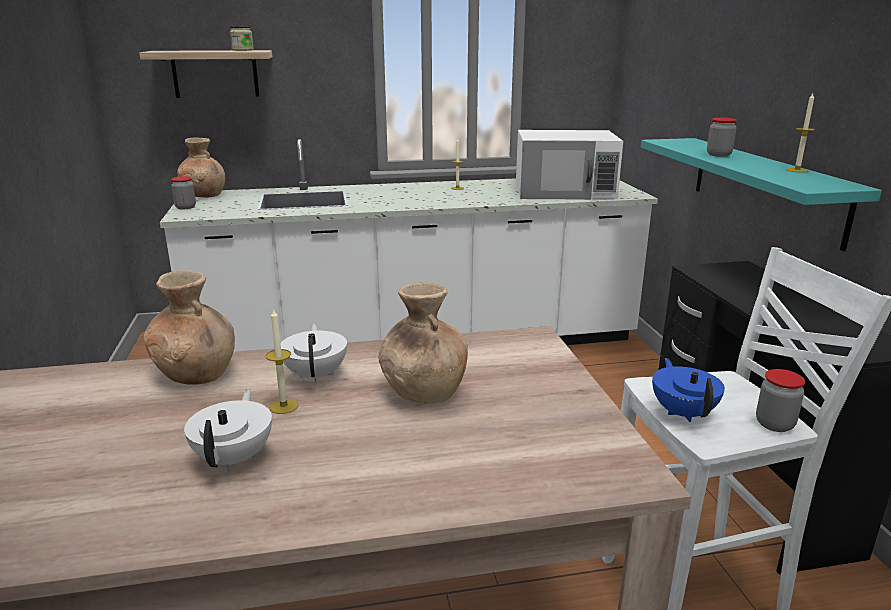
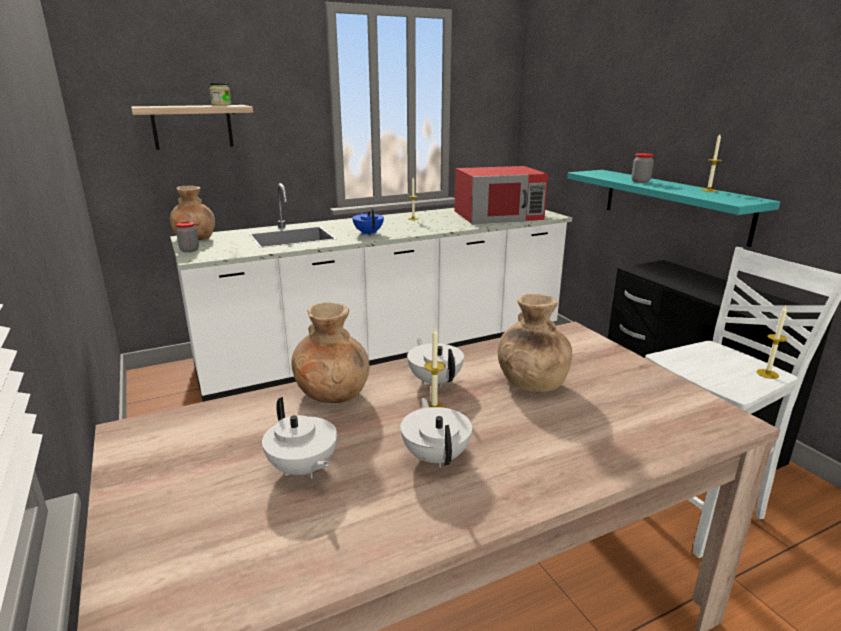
camera: 15 degrees left, 0 degrees up
white microwave [516,130,623,200] -> red microwave [454,166,548,224]
blue teapot [652,358,725,422] -> blue teapot moved to [352,209,384,235]
jar [756,369,805,432] -> candle [756,306,787,379]
none -> white teapot [262,397,337,479]

